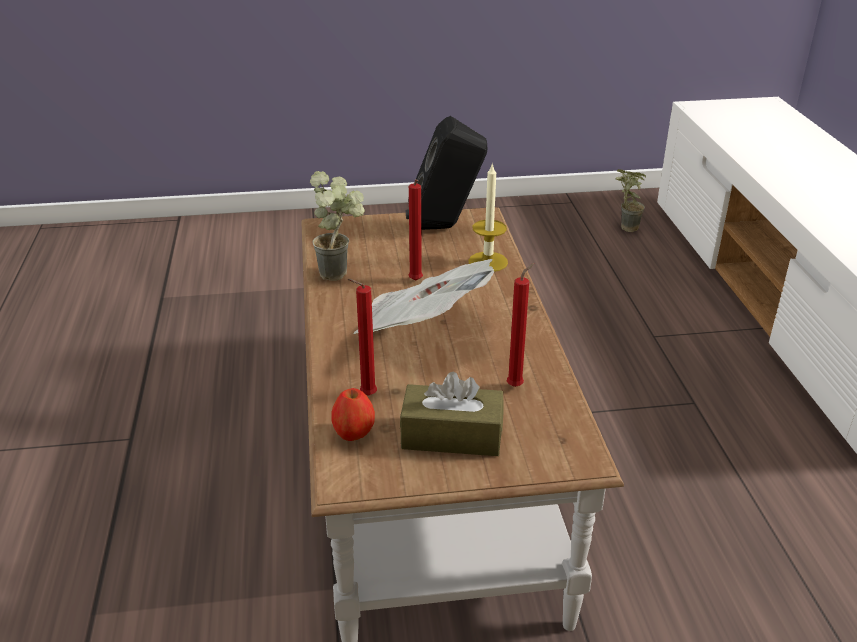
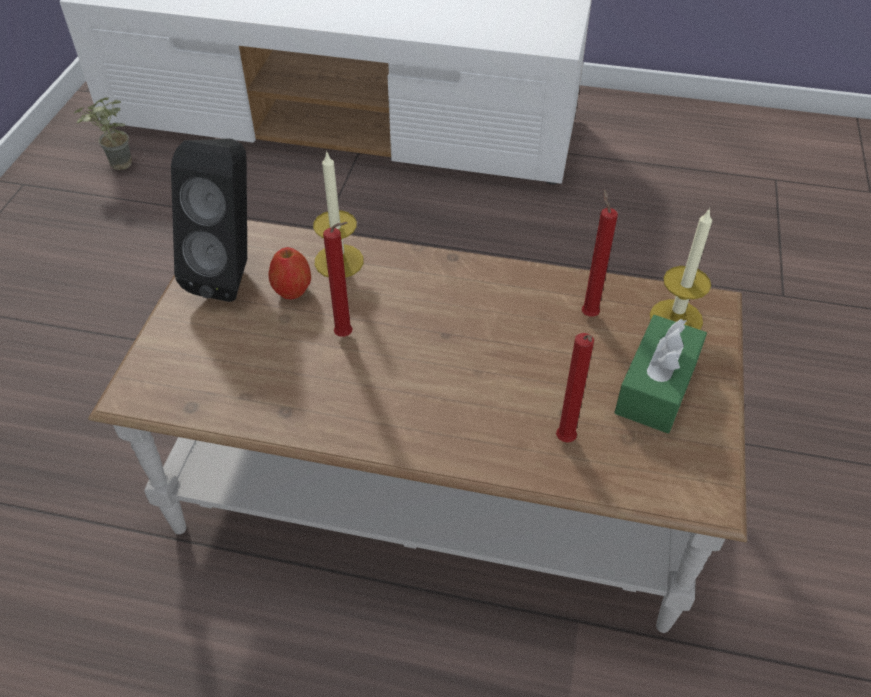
camera: 70 degrees left, 15 degrees up
potted plant [310,171,365,281] -> none
apple [331,388,375,441] -> apple moved to [269,247,311,299]
newspaper [353,259,494,334] -> none
brown tissue box [400,372,504,456] -> green tissue box [614,315,707,433]
none -> candle [650,208,712,330]

